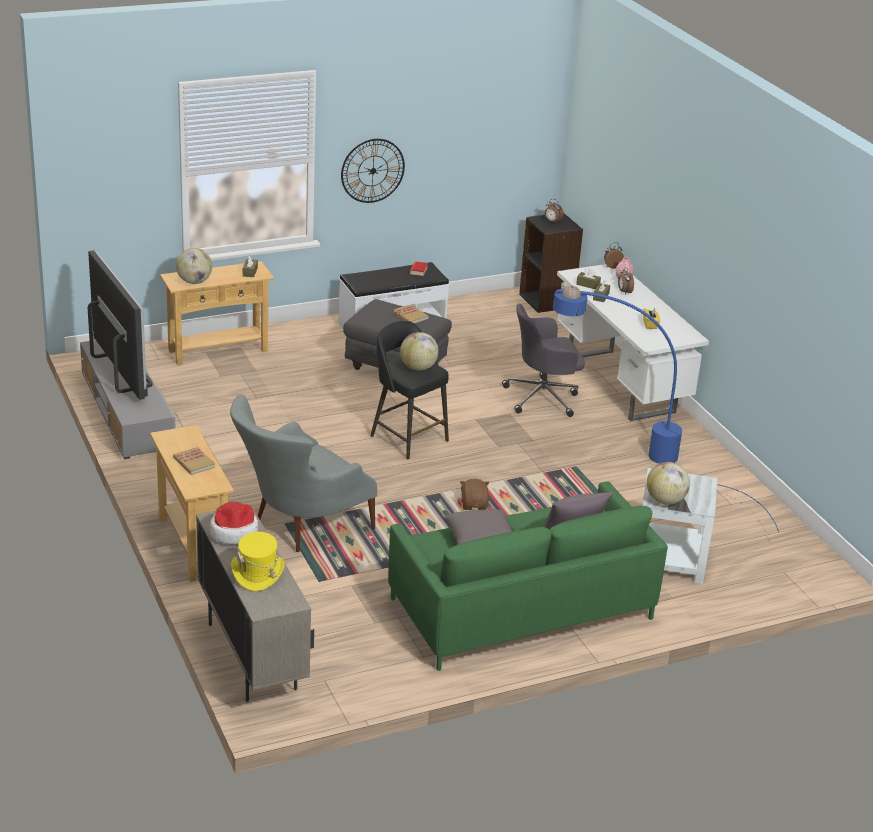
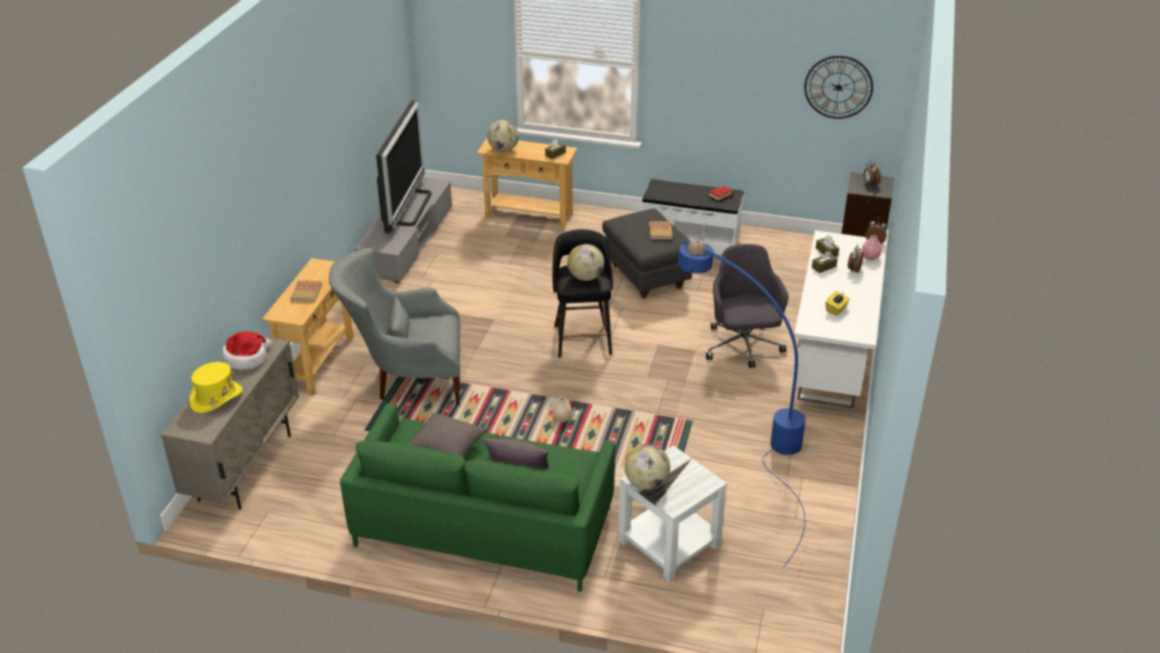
camera: 40 degrees right, 5 degrees up
wall clock [341,139,405,203] -> wall clock moved to [804,56,873,119]
brown plush toy [460,479,490,510] -> beige vase [552,397,572,422]
grey office chair [502,304,585,417] -> grey office chair turned 60 degrees clockwise [706,244,789,368]

